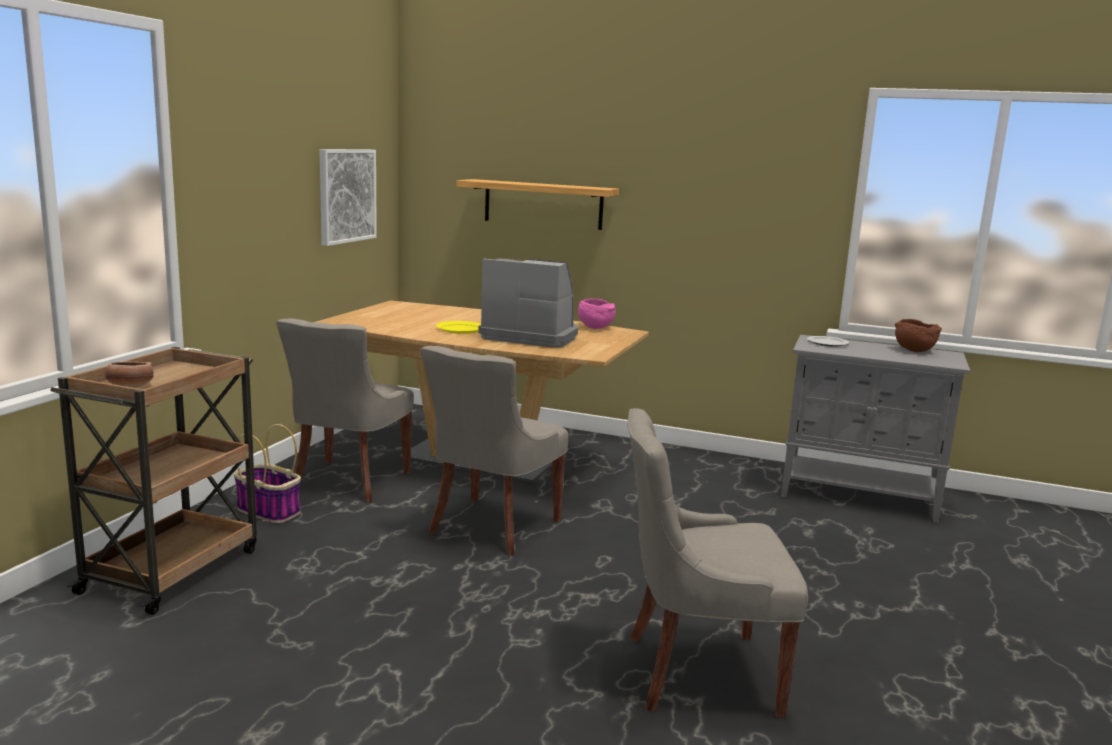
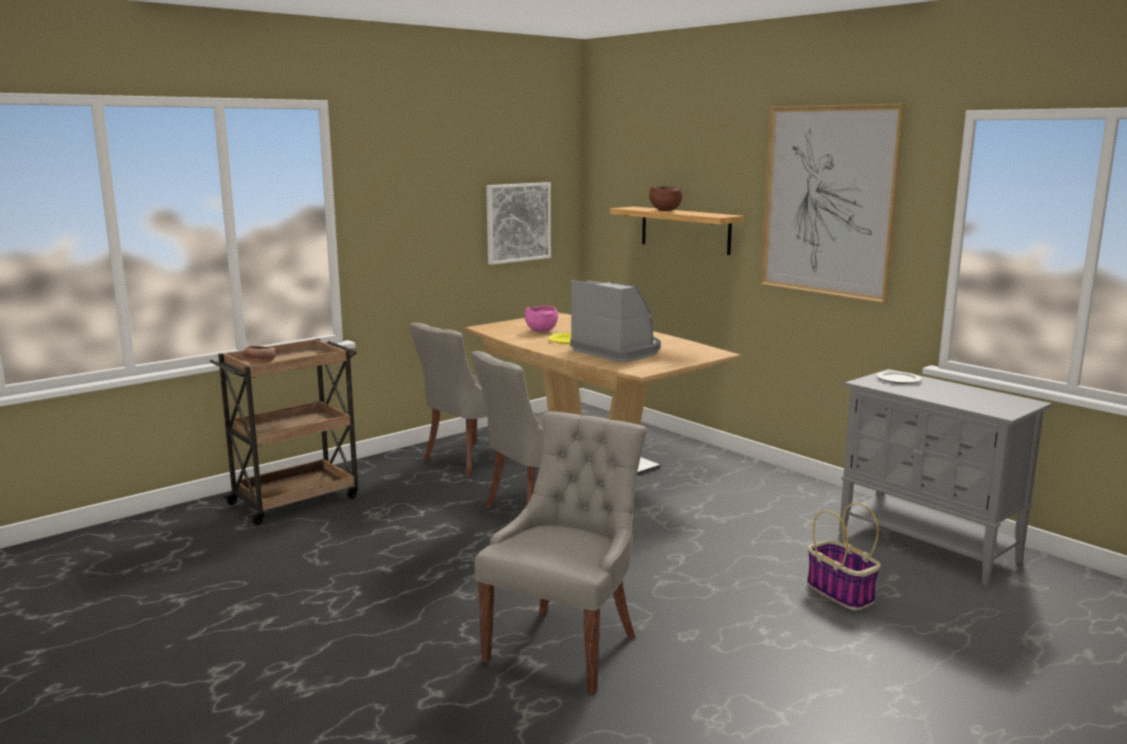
camera: 30 degrees right, 0 degrees up
basket [234,424,301,523] -> basket moved to [807,502,881,610]
pink bowl [578,299,616,329] -> pink bowl moved to [525,306,558,332]
grey chair [627,408,808,718] -> grey chair turned 90 degrees clockwise [475,411,647,695]
brown bowl [895,319,942,352] -> brown bowl moved to [649,186,683,211]
none -> picture [760,104,905,303]

